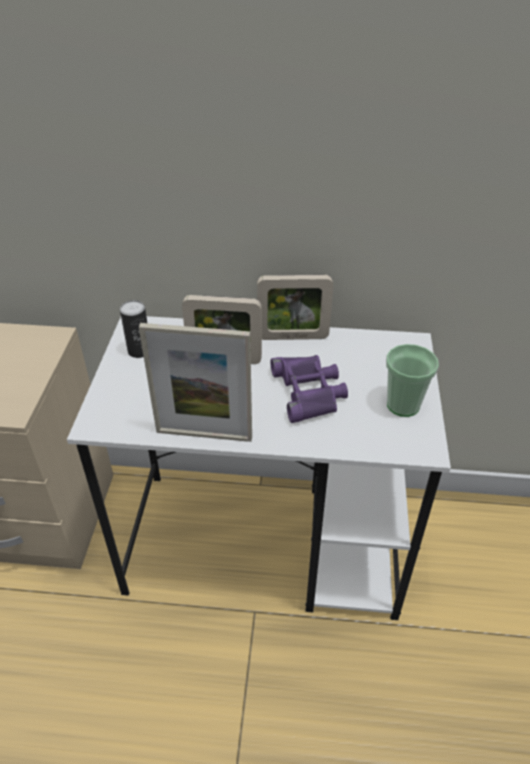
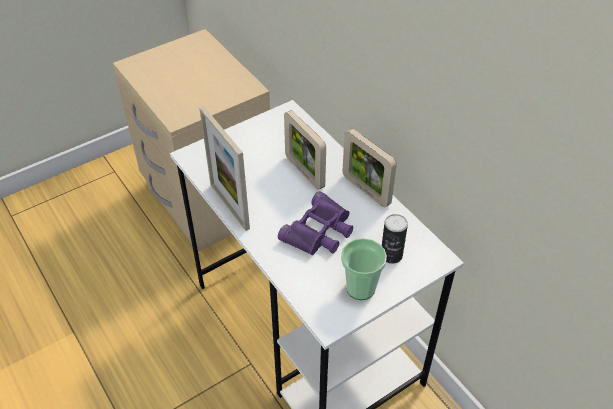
camera: 50 degrees right, 5 degrees up
can [120,300,147,358] -> can moved to [382,214,408,264]

